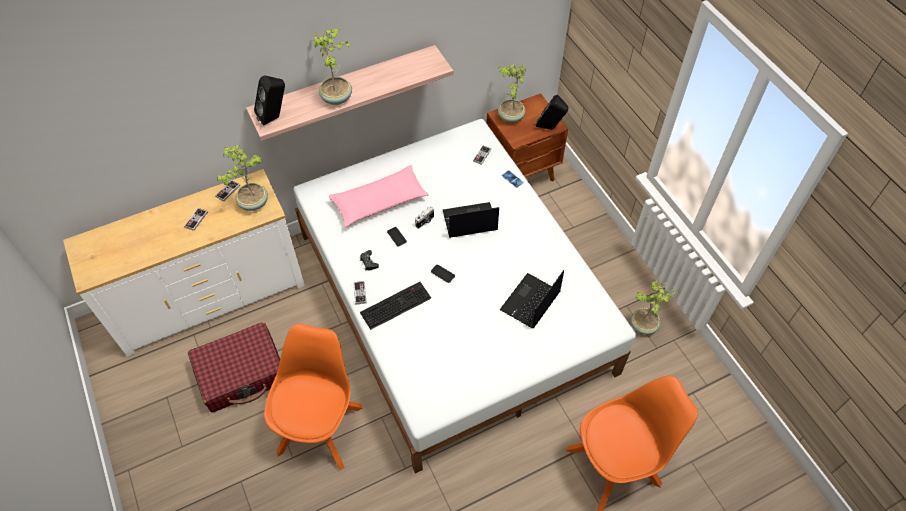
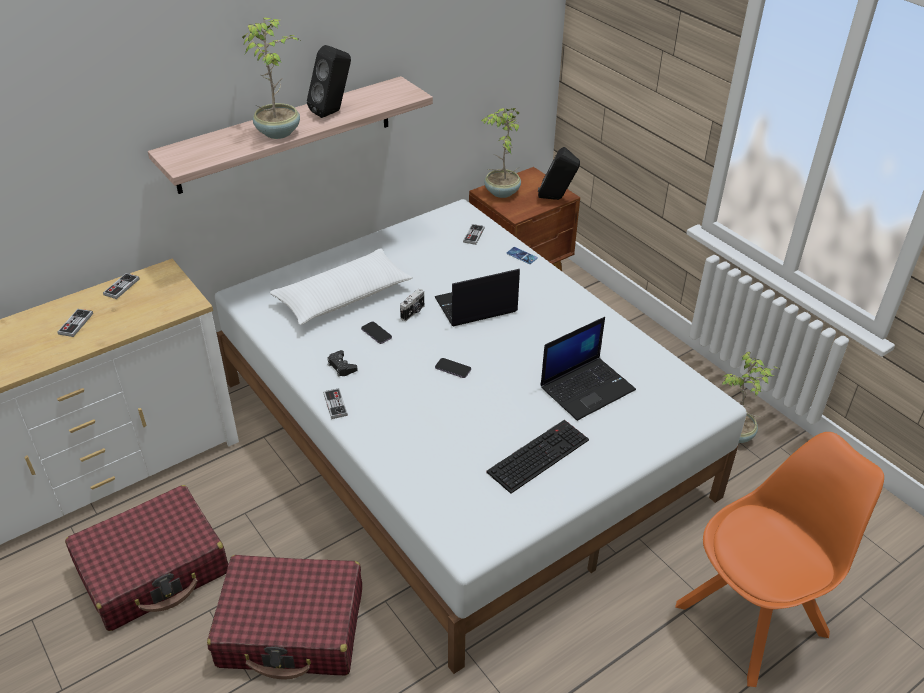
camera: 10 degrees left, 15 degrees down
potted plant [217,145,268,211] -> none
black speaker [254,75,285,126] -> black speaker moved to [307,45,351,118]
orange chair [264,324,363,471] -> red suitcase [207,555,362,680]
pink pillow [329,165,429,227] -> white pillow [270,248,413,325]
keyboard [360,282,431,330] -> keyboard moved to [487,420,589,494]
laptop [500,270,564,328] -> laptop turned 150 degrees counterclockwise [541,317,636,421]

